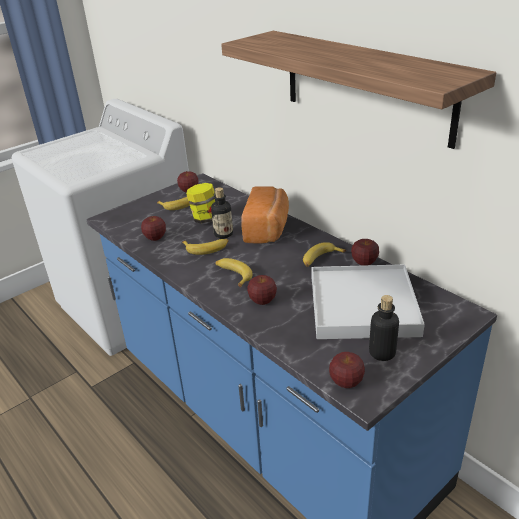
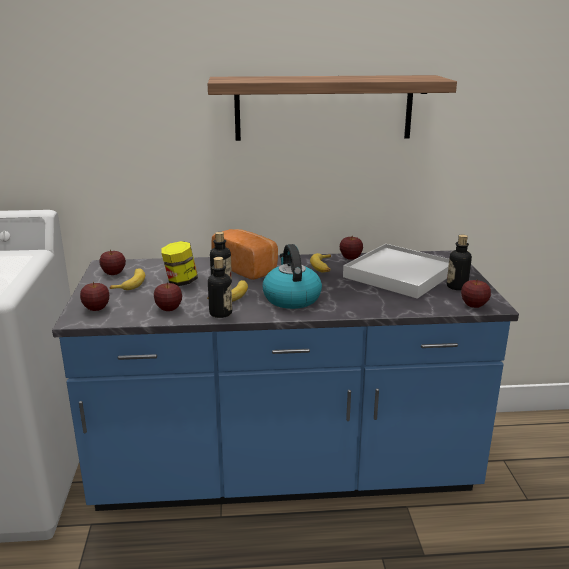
camera: 55 degrees left, 10 degrees down
banana [215,258,253,287] -> kettle [262,244,322,309]
apple [247,275,277,305] -> apple moved to [80,282,109,311]
none -> bottle [208,257,232,318]

